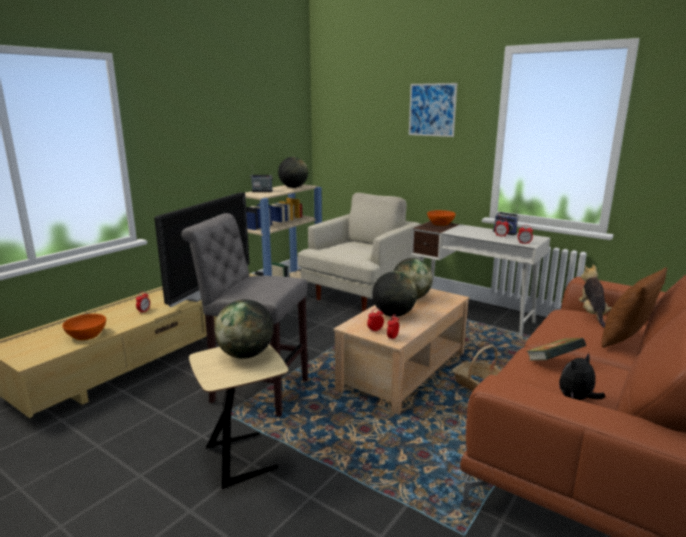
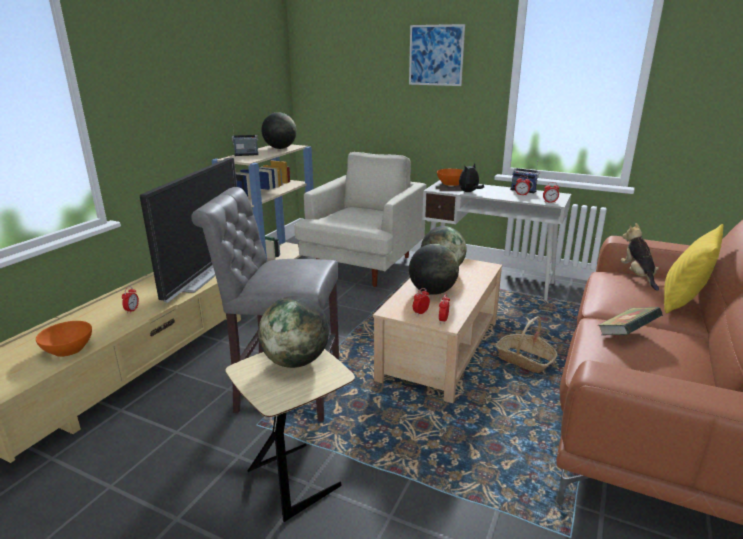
camera: 10 degrees left, 5 degrees up
plush toy [559,353,605,400] -> plush toy moved to [459,164,484,192]
brown pillow [601,267,667,348] -> yellow pillow [664,224,724,313]

